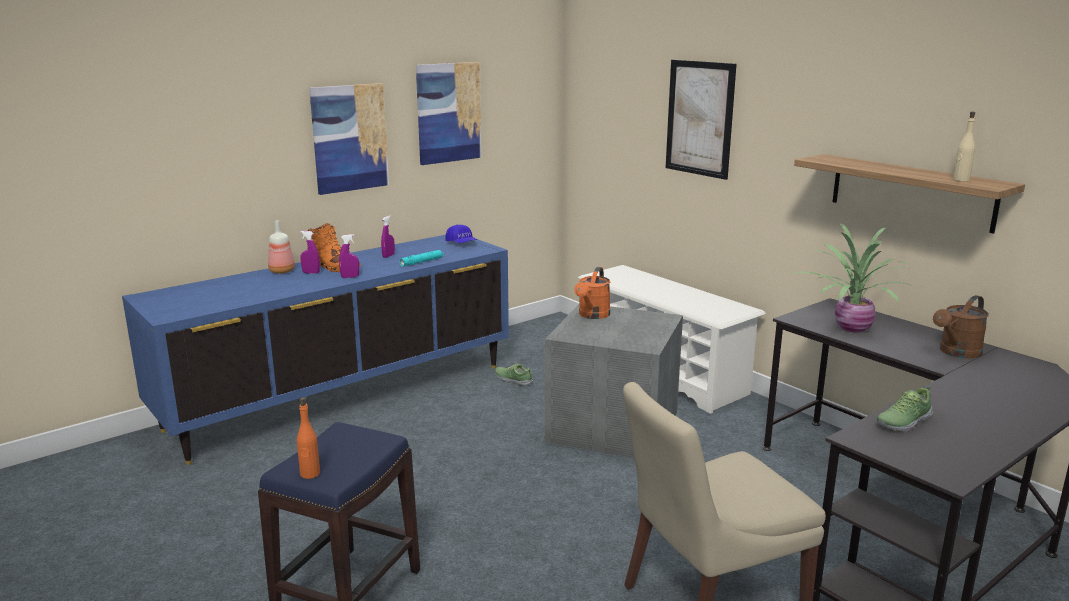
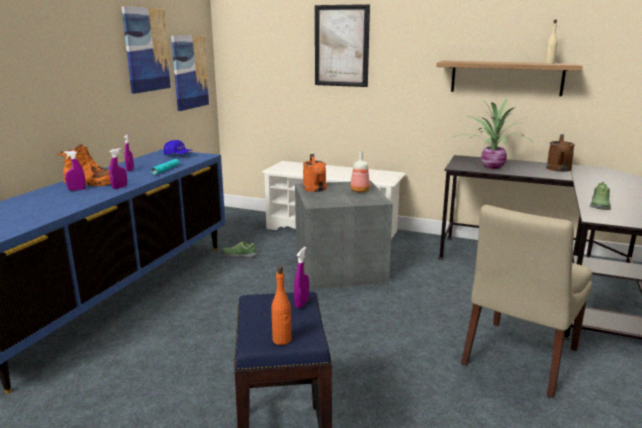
camera: 30 degrees left, 0 degrees up
bottle [268,220,295,274] -> bottle moved to [350,151,370,193]
picture [309,83,389,195] -> picture moved to [171,35,210,111]
none -> purple spray bottle [294,247,309,308]

